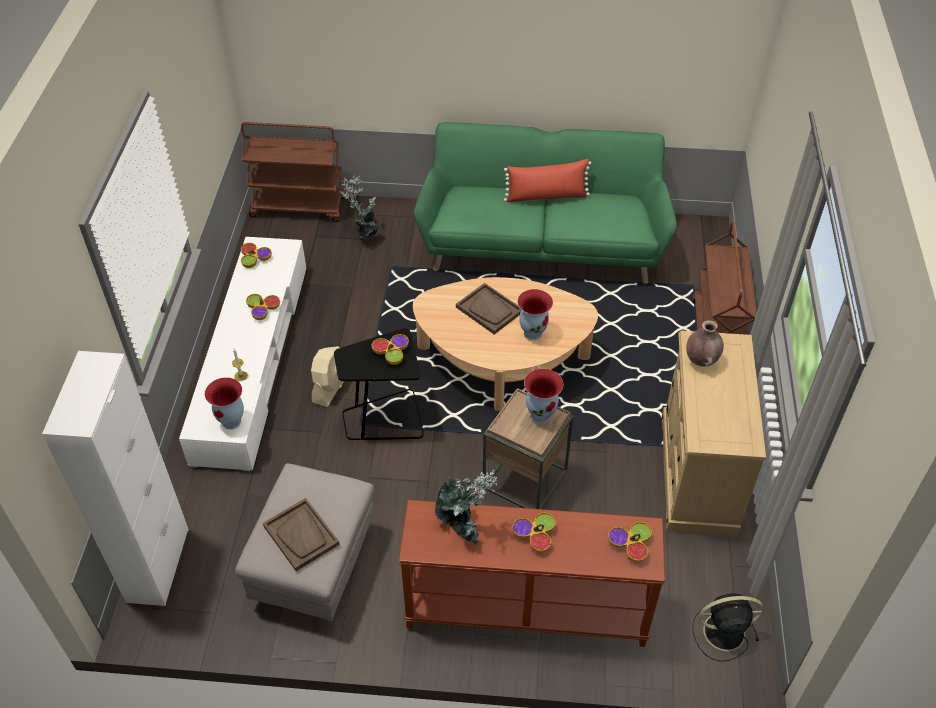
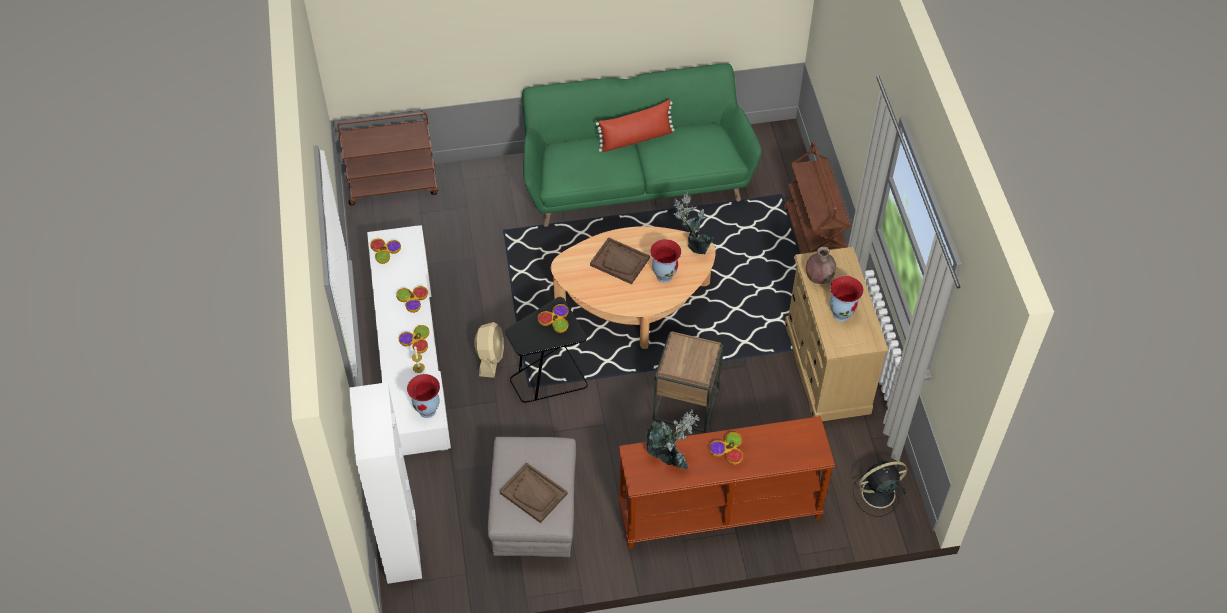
camera: 15 degrees left, 5 degrees up
potted plant [340,175,382,239] -> potted plant moved to [673,192,714,254]
vase [524,368,563,423] -> vase moved to [830,276,864,322]
bowl [608,522,652,563] -> bowl moved to [399,325,429,353]

